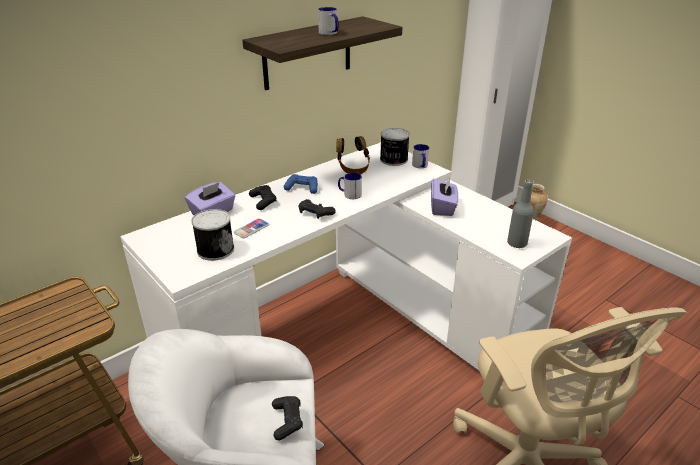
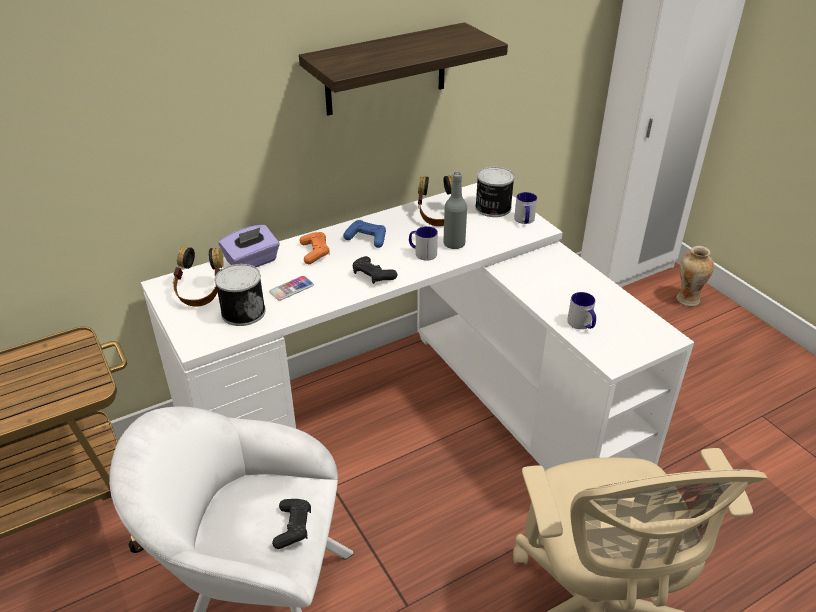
camera: 10 degrees right, 5 degrees up
black game controller [249,185,276,210] -> orange game controller [299,232,330,264]
mug [318,7,339,35] -> mug moved to [567,292,596,329]
purple tissue box [431,178,458,216] -> none
grey bottle [507,179,534,248] -> grey bottle moved to [443,172,467,249]
none -> headphones [173,247,224,307]

